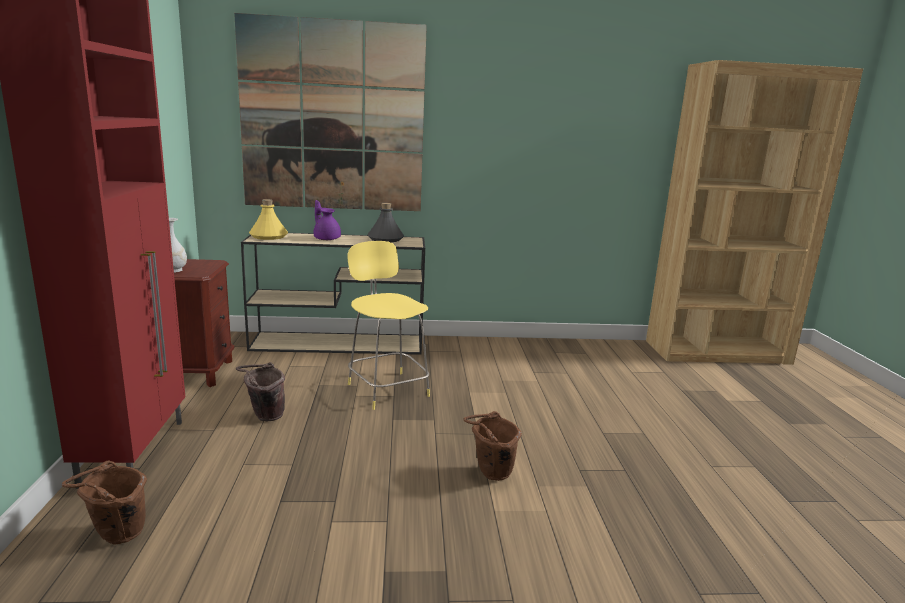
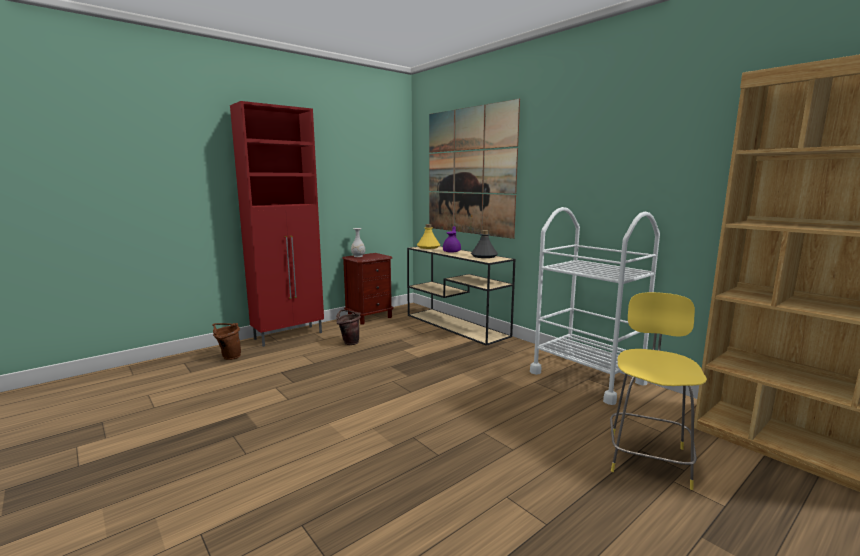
camera: 55 degrees right, 5 degrees down
yellow stool [348,241,430,410] -> yellow stool moved to [610,292,707,490]
brown bucket [463,411,522,481] -> none
none -> white cart [530,207,660,405]

